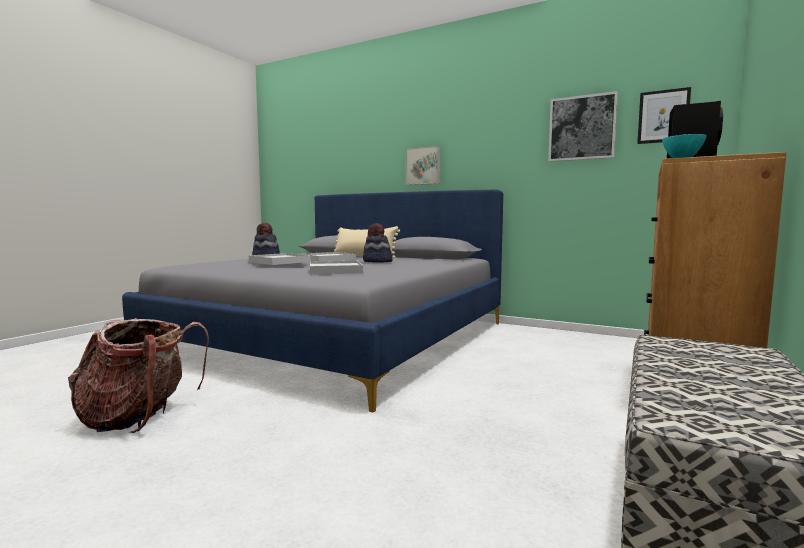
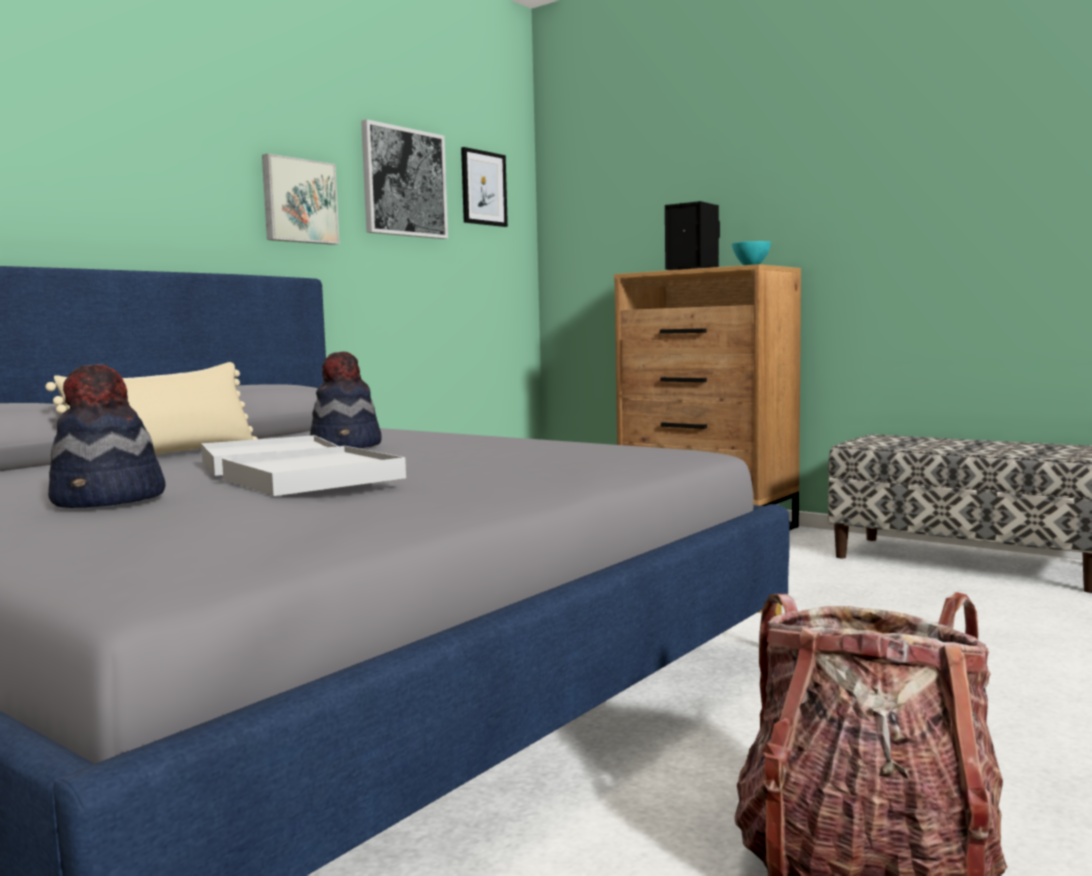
camera: 80 degrees left, 0 degrees up
white tray [310,261,363,274] -> none
picture [406,146,440,185] -> picture moved to [262,154,340,245]

